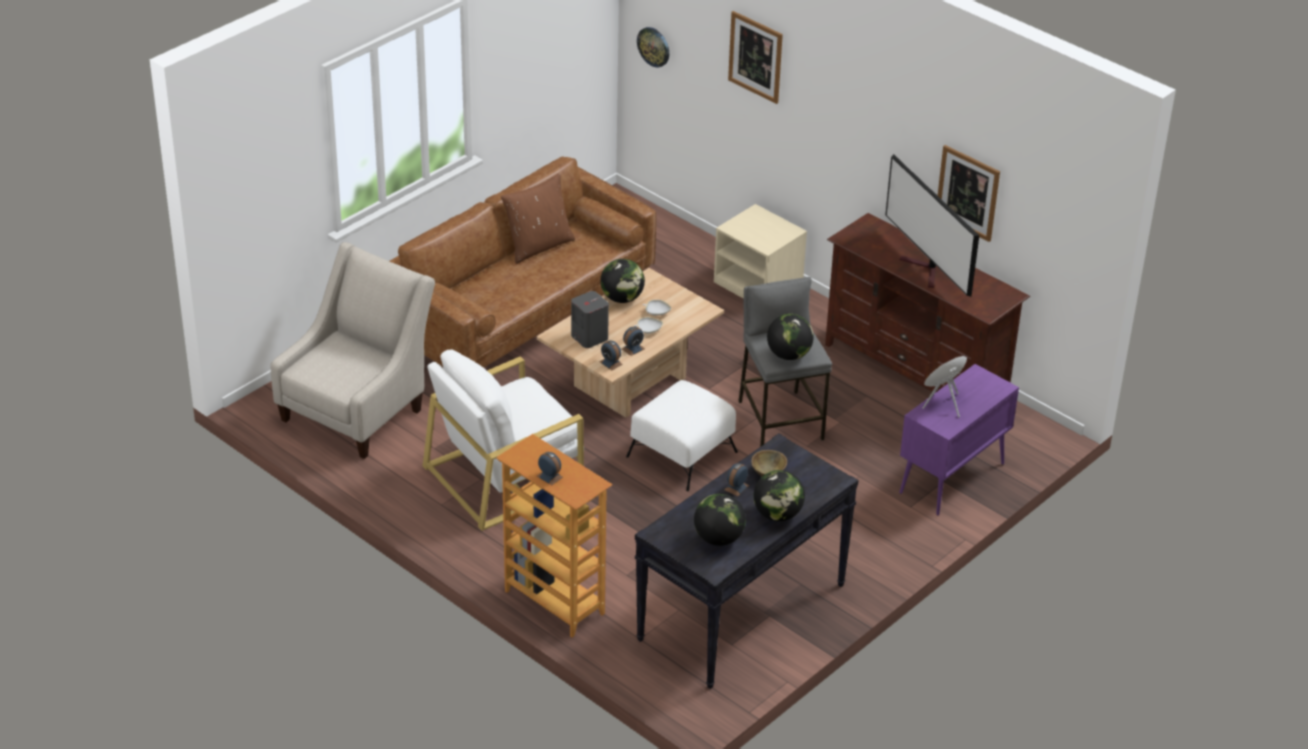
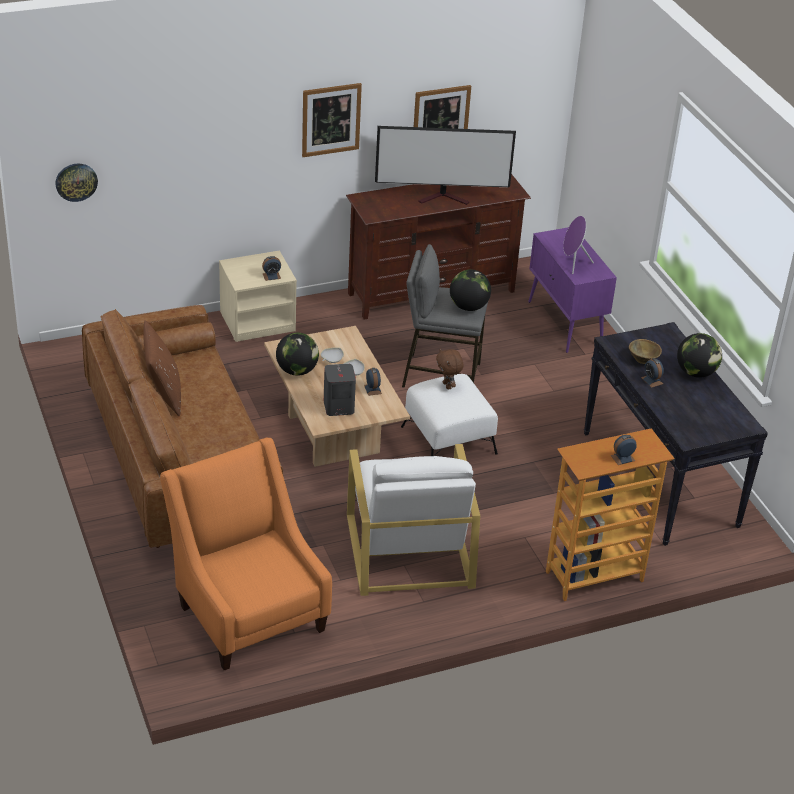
camera: 65 degrees left, 0 degrees up
beige armchair [271,242,435,459] -> orange armchair [160,438,332,671]
alarm clock [600,340,623,370] -> alarm clock moved to [262,256,281,281]
globe [694,494,746,546] -> none
picture [728,11,783,104] -> picture moved to [302,83,362,157]
none -> brown plush toy [436,349,463,389]

